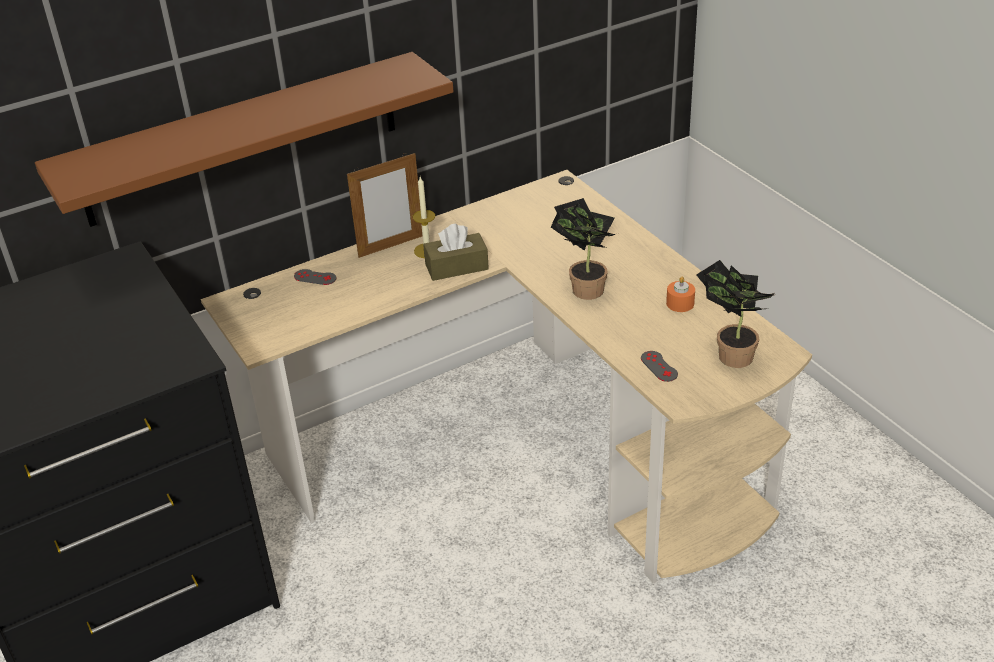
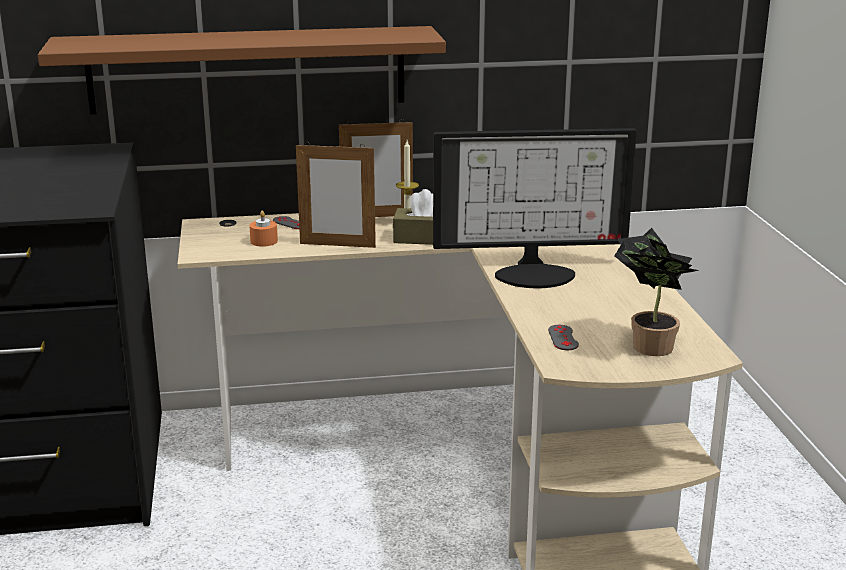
camera: 20 degrees right, 15 degrees down
potted plant [551,198,615,300] -> monitor [433,128,637,289]
orange candle [666,276,695,312] -> orange candle moved to [249,211,278,247]
none -> picture frame [296,142,376,248]

